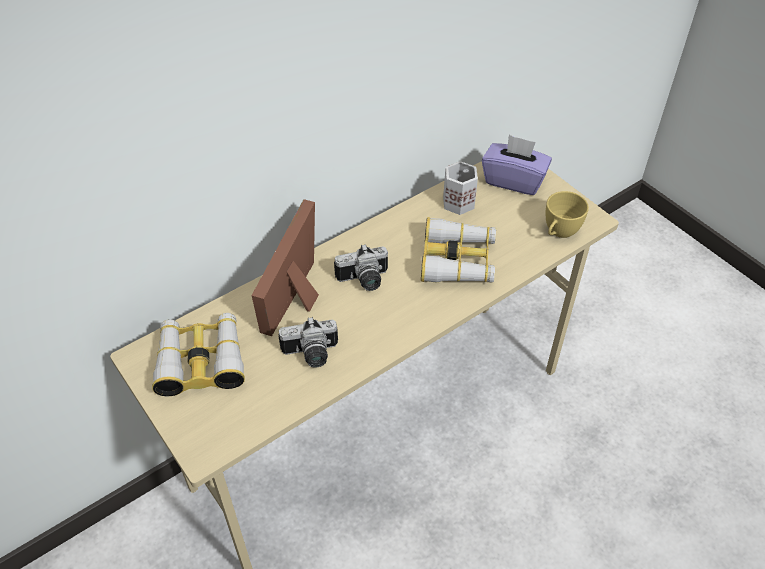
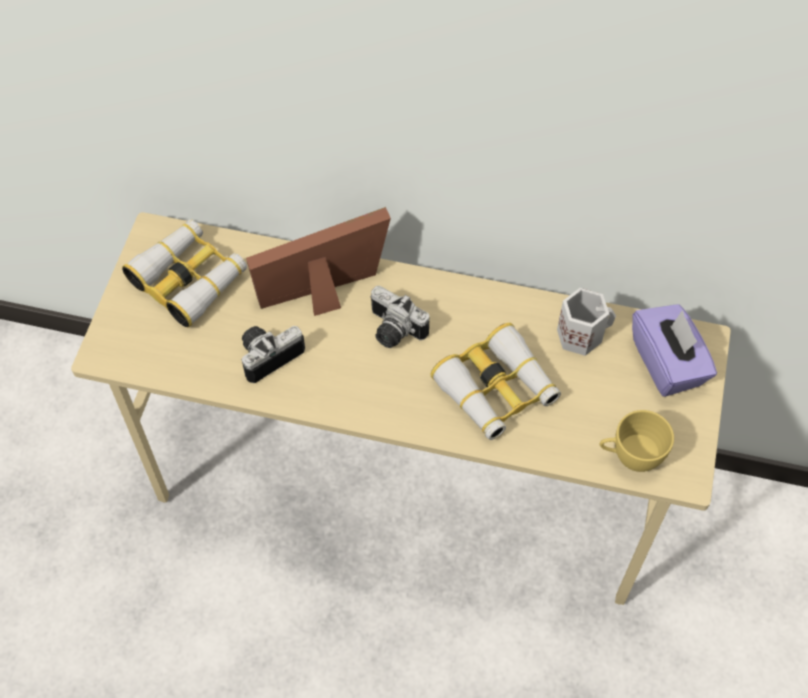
camera: 50 degrees right, 10 degrees up
camera [278,317,338,367] -> camera turned 105 degrees clockwise [241,326,305,383]

